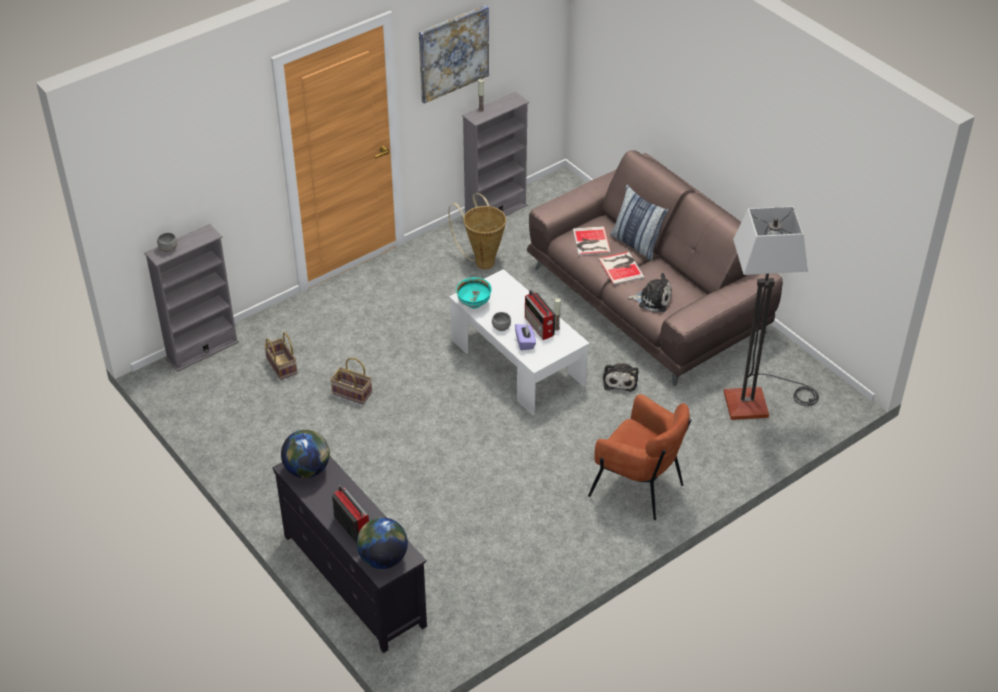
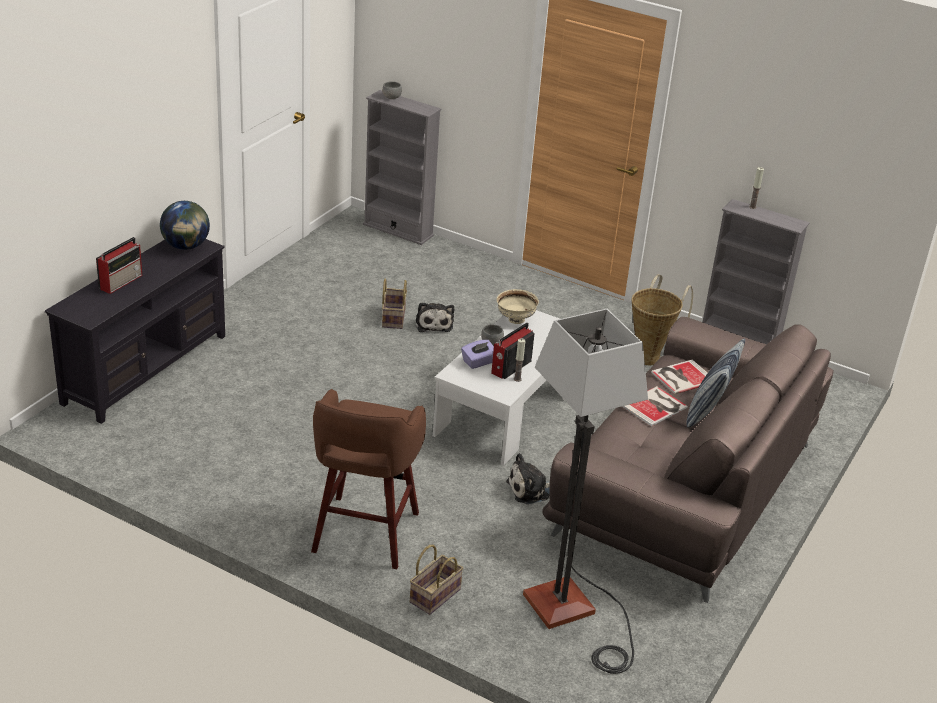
camera: 65 degrees right, 10 degrees down
basket [264,332,297,380] -> basket moved to [410,545,463,615]
globe [357,518,408,569] -> none
picture [419,5,489,104] -> none
turquoise bowl [456,277,492,309] -> beige bowl [497,289,539,324]
brown armchair [588,394,691,520] -> brown stool [311,389,426,569]
plush toy [628,273,672,312] -> plush toy moved to [416,302,454,332]

